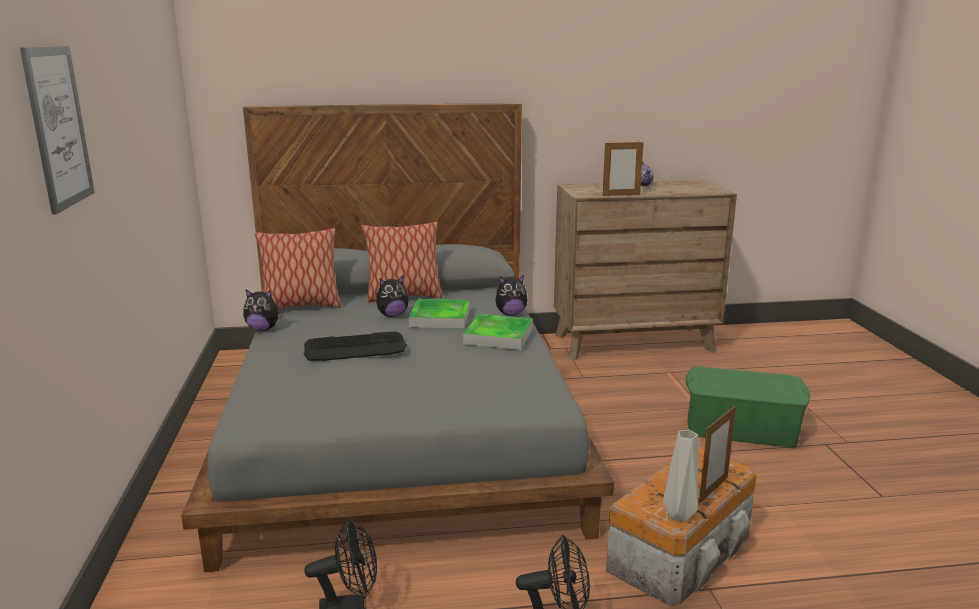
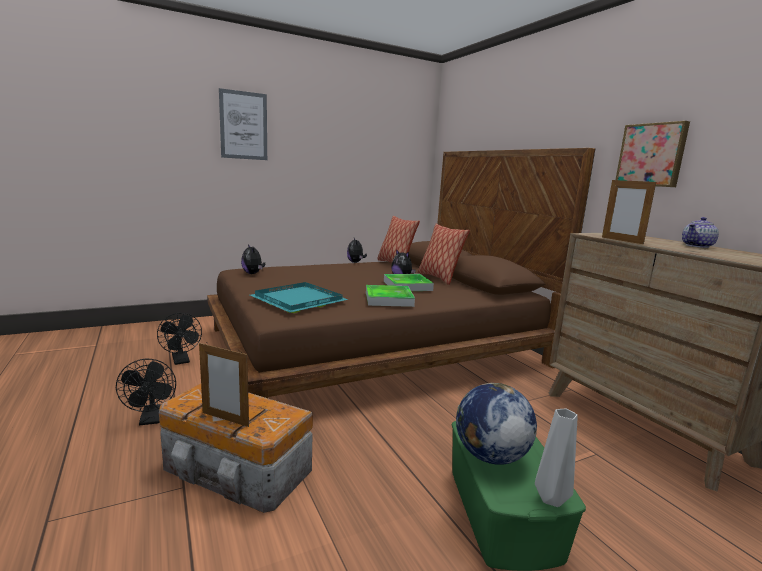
camera: 70 degrees right, 5 degrees down
grey bed [181,103,614,572] -> brown bed [207,148,595,398]
keyboard [303,331,406,361] -> none
plush toy [496,275,527,315] -> plush toy moved to [241,244,265,274]
grey vase [663,430,698,522] -> grey vase moved to [535,409,578,507]
none -> turquoise tray [250,282,348,313]
none -> globe [456,383,537,465]
none -> picture [615,121,690,187]

